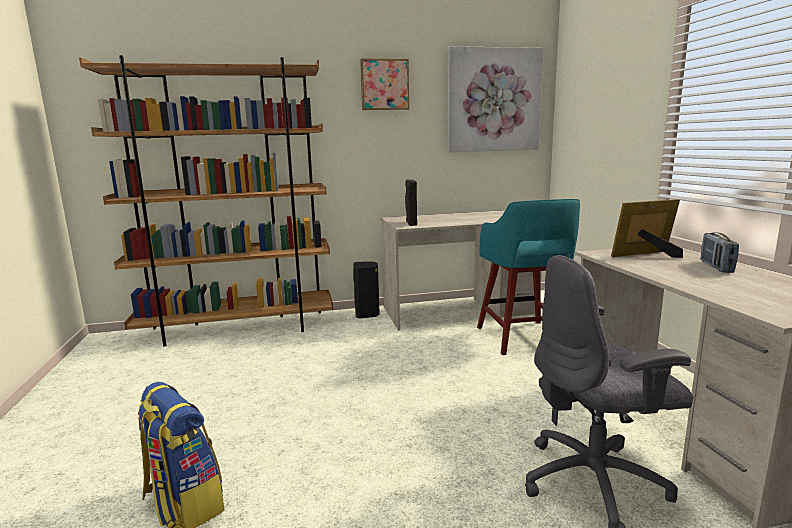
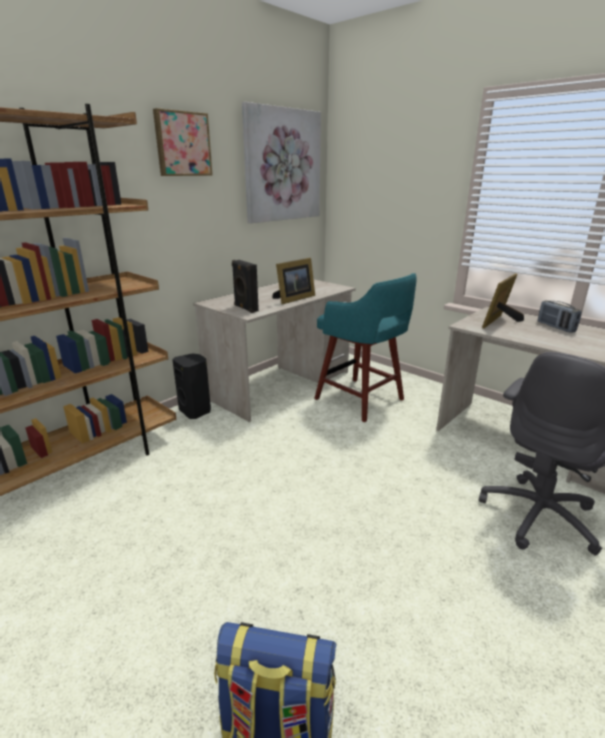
camera: 35 degrees left, 10 degrees up
none -> picture frame [272,258,315,304]

